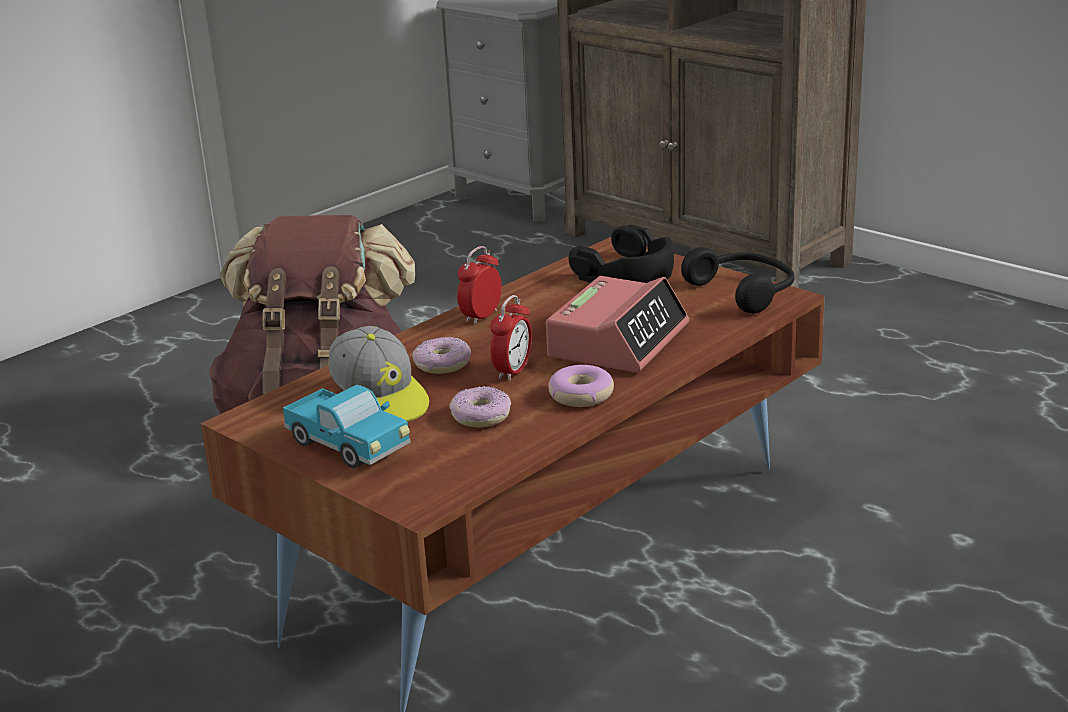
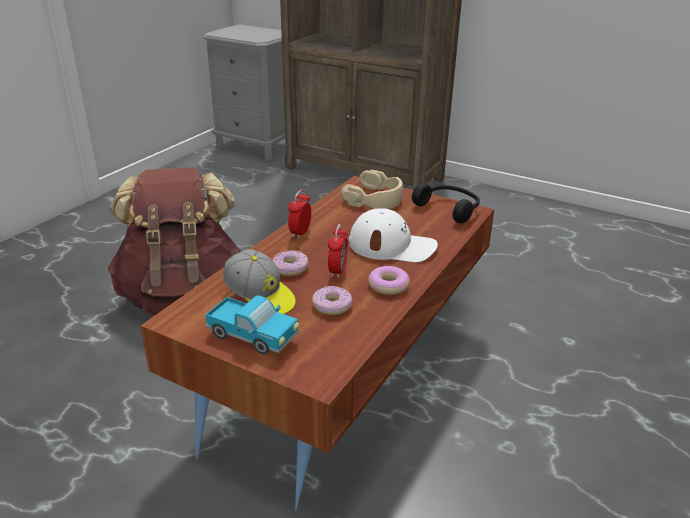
camera: 15 degrees left, 5 degrees up
alarm clock [546,276,689,373] -> white cap [349,208,438,262]
black headphones [568,225,674,283] -> beige headphones [341,170,403,209]

